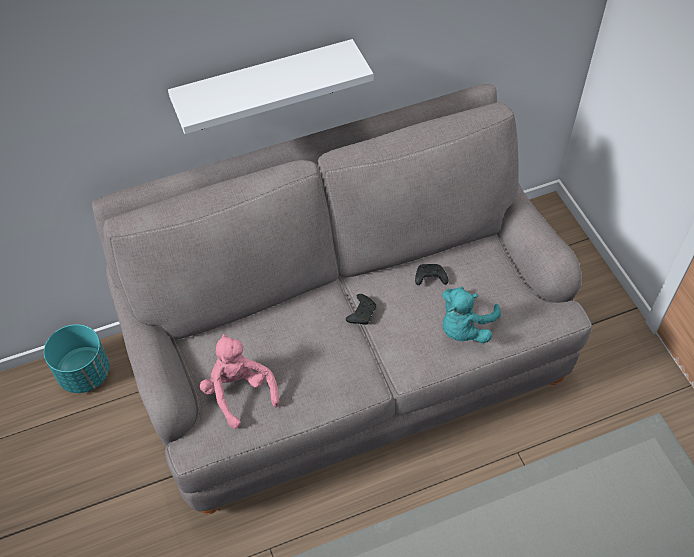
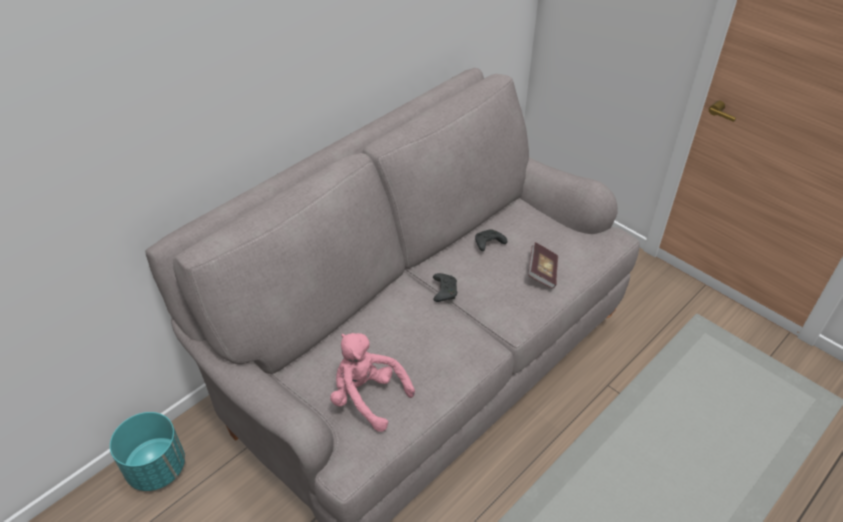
camera: 25 degrees left, 10 degrees down
white shelf [168,39,373,134] -> none
turquoise plush toy [442,287,501,343] -> book [528,242,558,289]

